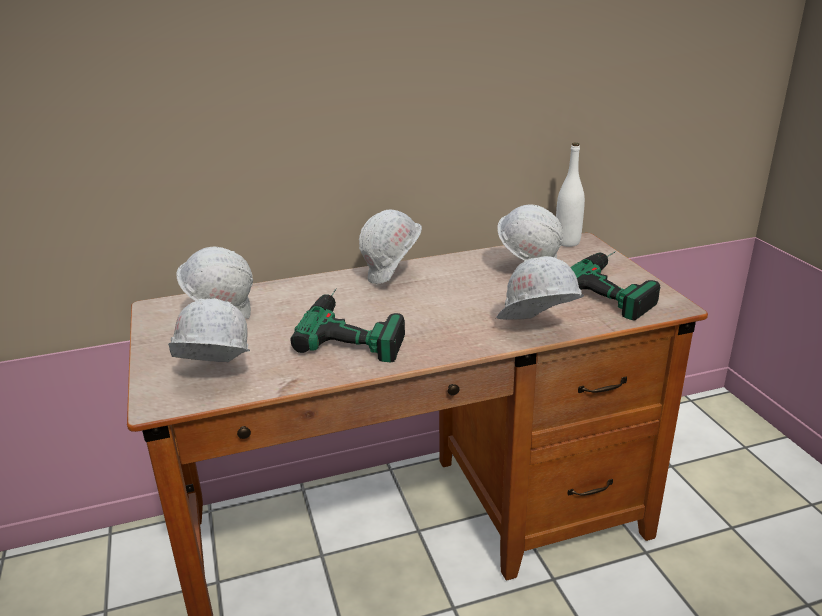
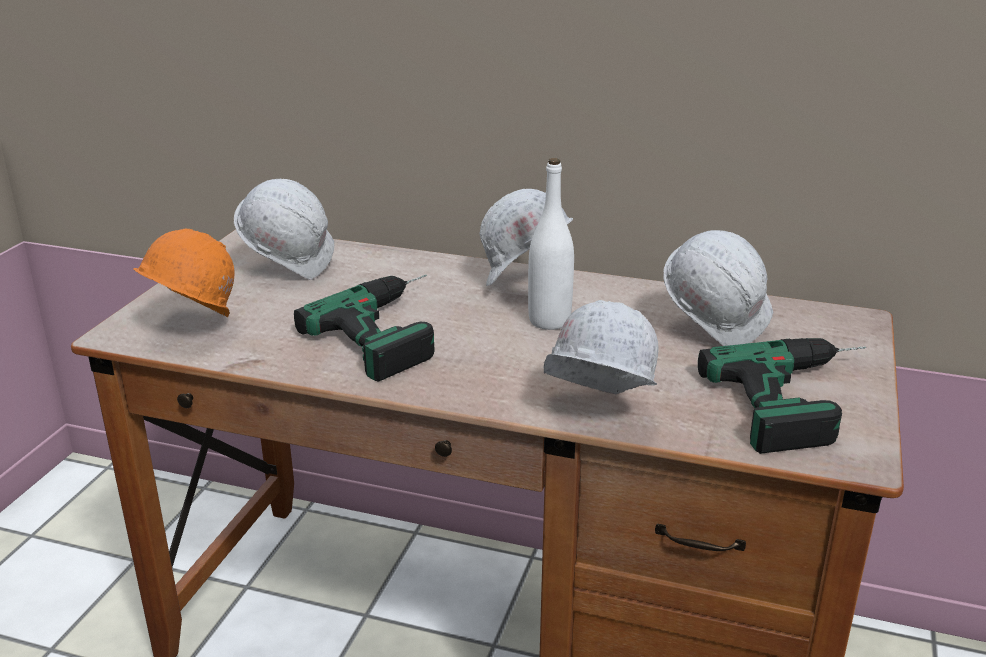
camera: 35 degrees right, 0 degrees up
white hard hat [156,298,250,362] -> orange hard hat [133,228,235,318]
white bottle [556,143,585,247] -> white bottle moved to [528,158,574,330]

